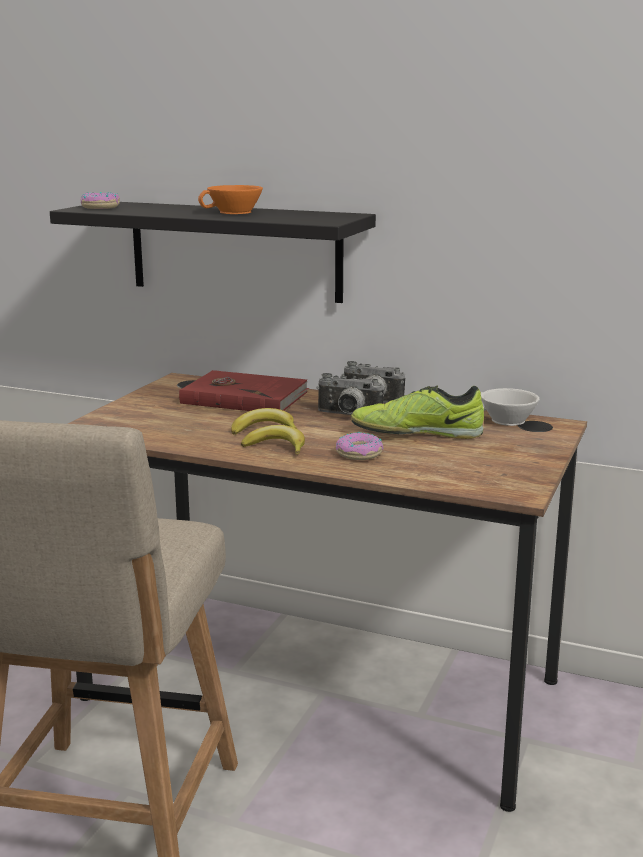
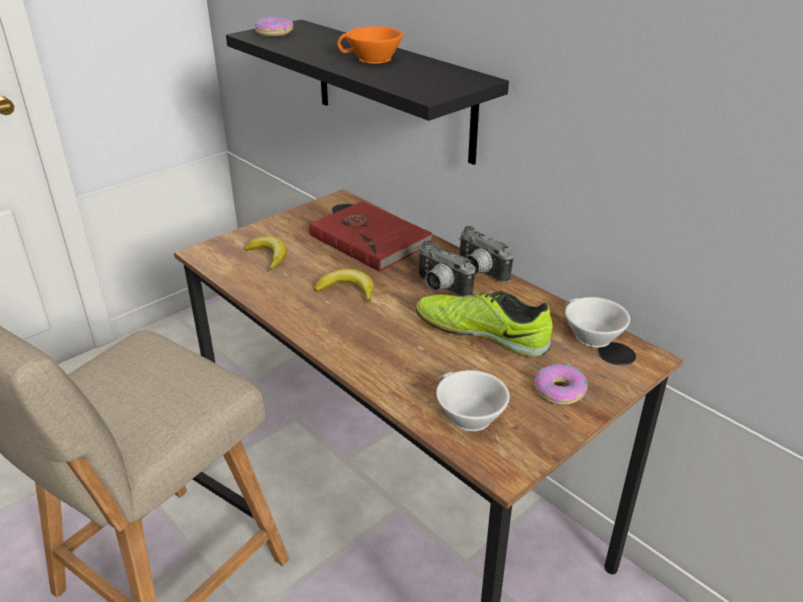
camera: 25 degrees right, 15 degrees up
banana [241,425,305,455] -> banana moved to [244,236,287,271]
donut [336,432,383,460] -> donut moved to [533,363,588,405]
none -> white cup [436,370,510,431]

